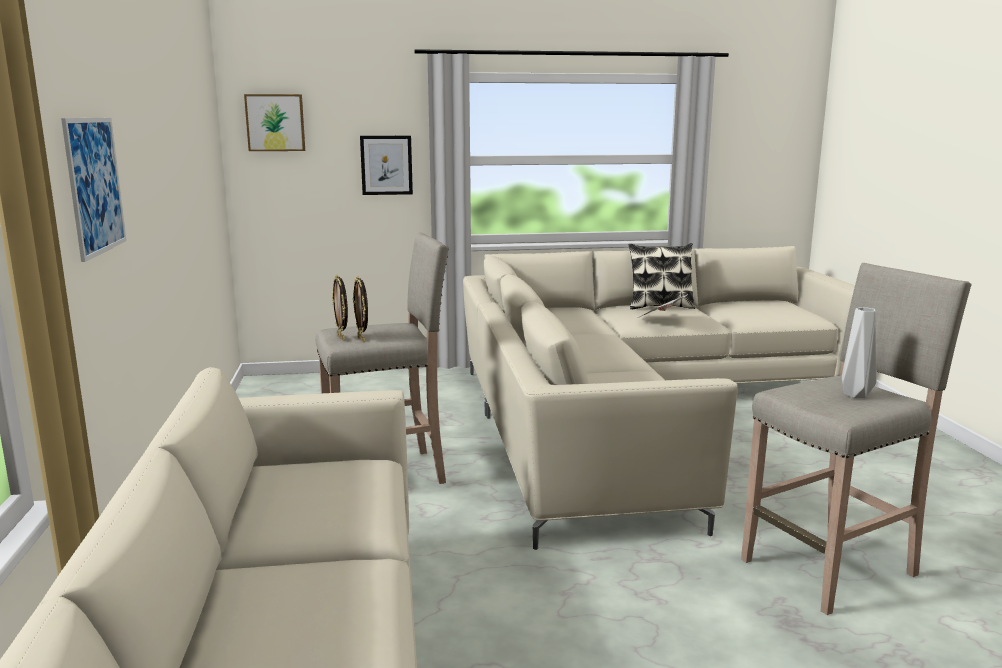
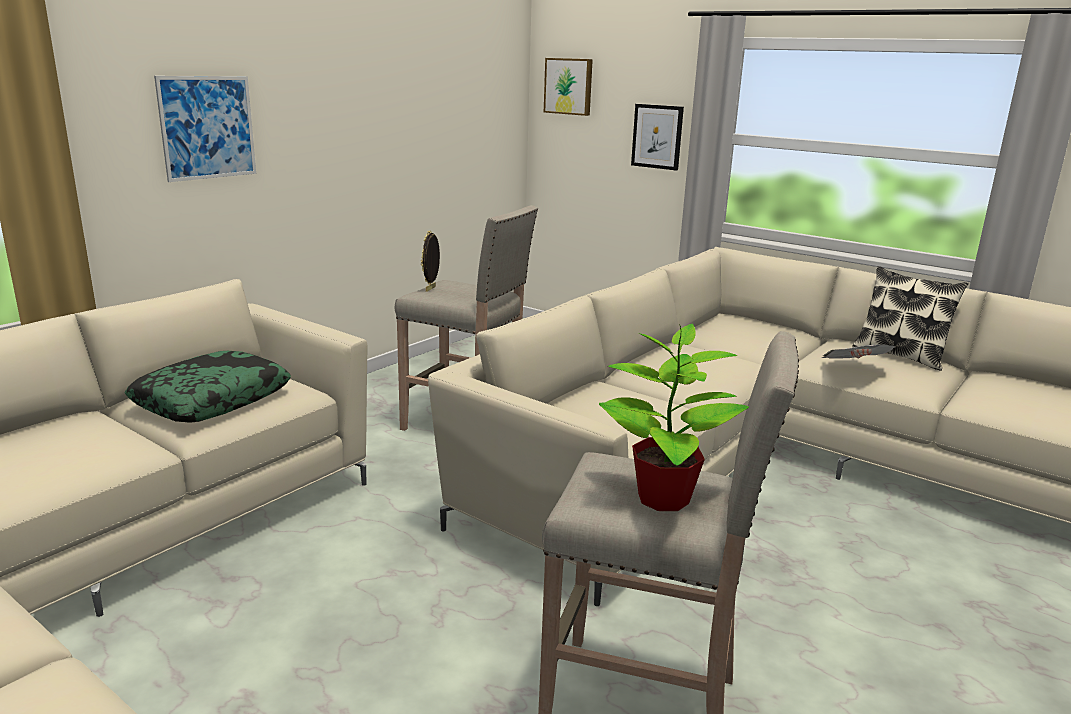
camera: 45 degrees right, 5 degrees up
picture frame [353,276,368,342] -> none
grey vase [842,307,876,398] -> potted plant [599,324,749,511]
none -> pillow [124,351,291,423]

